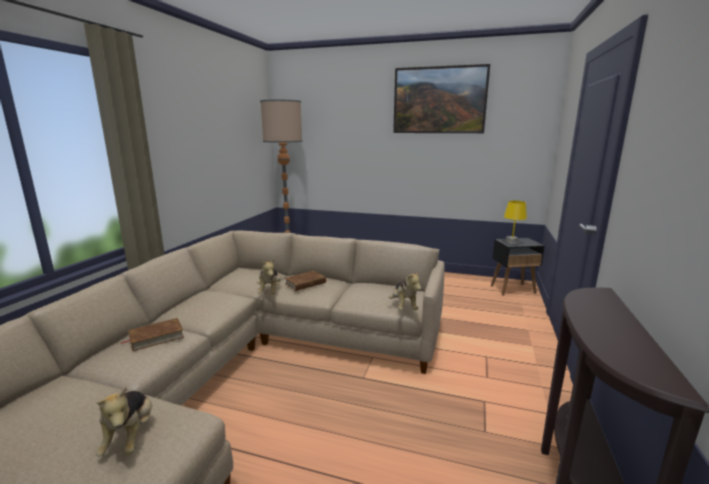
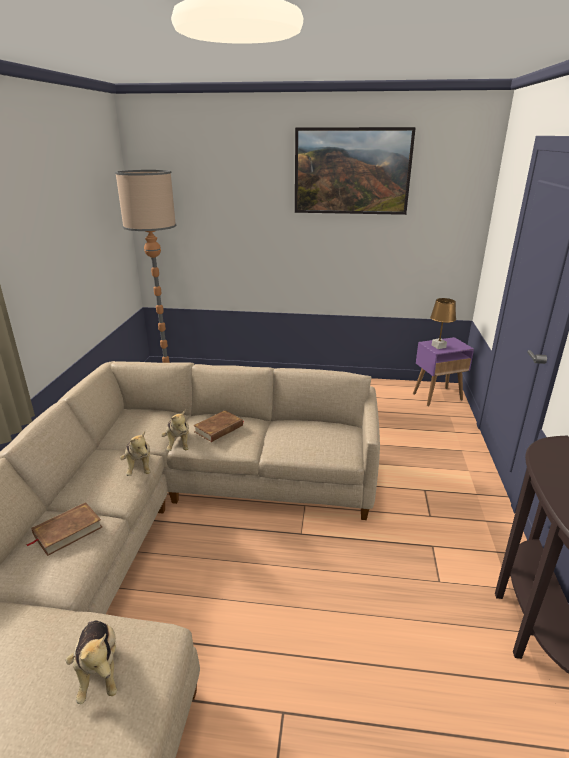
camera: 10 degrees left, 10 degrees up
plush toy [389,270,421,310] -> plush toy moved to [120,431,151,476]
black side table [491,238,545,296] -> purple side table [413,337,474,406]
yellow table lamp [504,201,527,244] -> brown table lamp [430,298,456,349]

